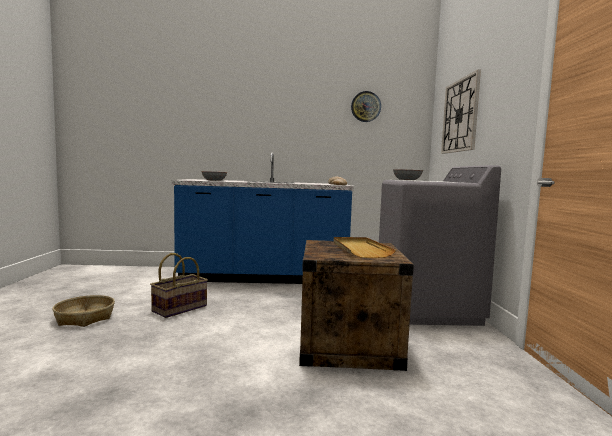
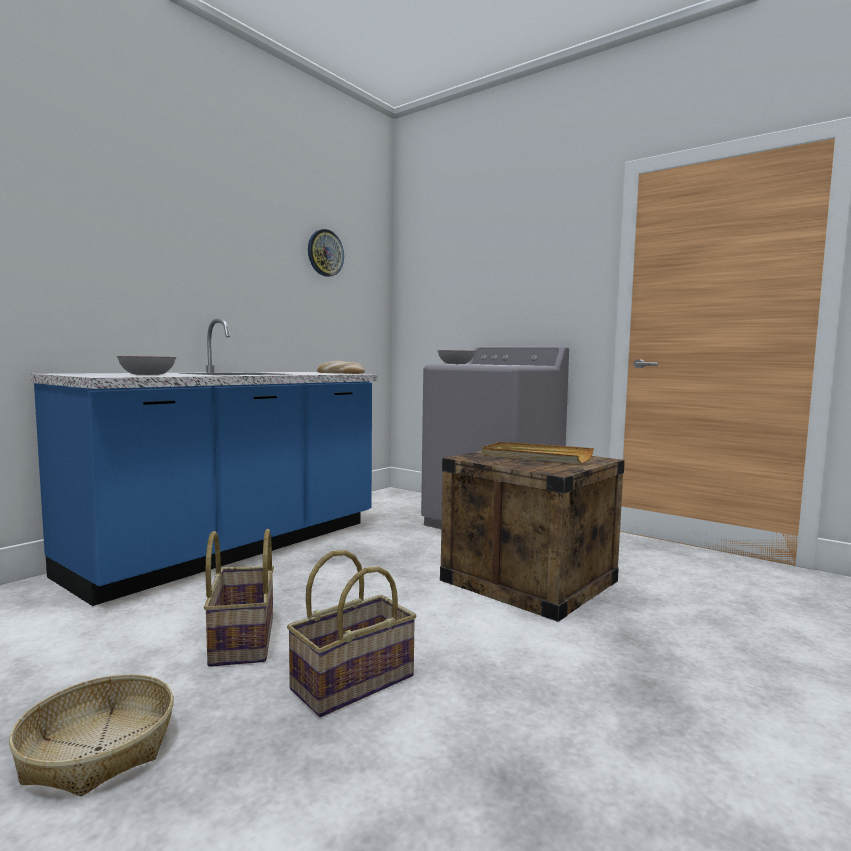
camera: 50 degrees left, 0 degrees up
wall clock [441,69,481,154] -> none
none -> basket [287,550,417,717]

